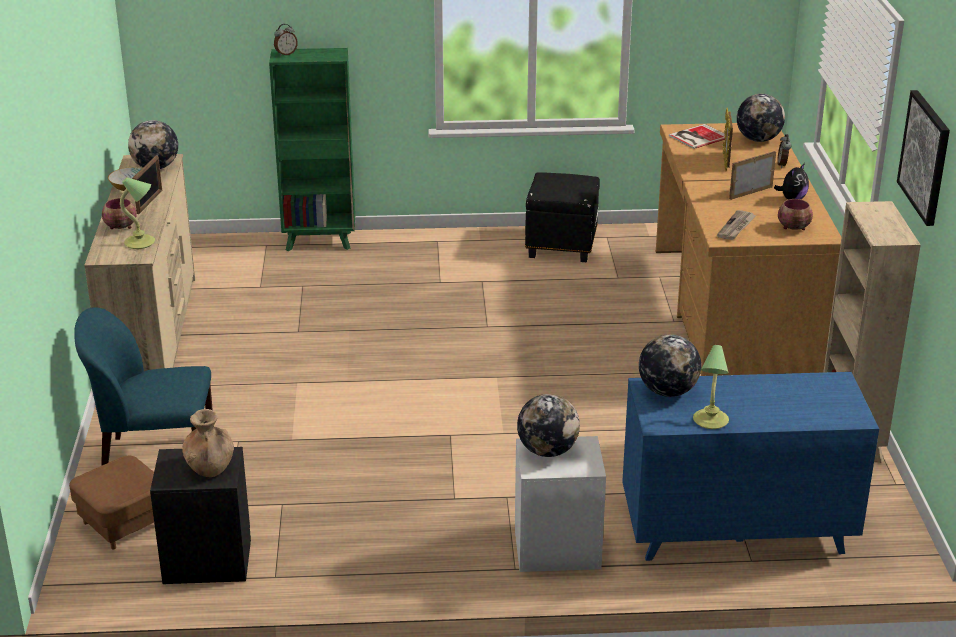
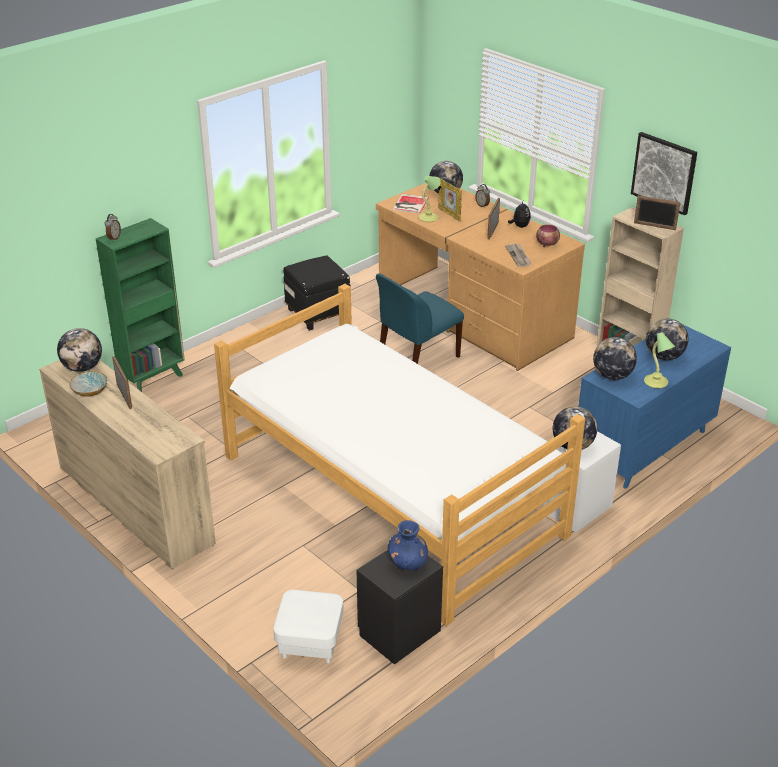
camera: 40 degrees left, 5 degrees up
brown ottoman [69,456,154,549] -> white ottoman [273,590,344,663]
blue chair [74,307,213,466] -> blue chair moved to [376,273,464,364]
bowl [102,198,137,229] -> none
table lamp [120,177,155,249] -> table lamp moved to [419,176,441,222]
brown vase [182,409,234,477] -> blue vase [388,520,428,571]
none -> bed [214,284,585,626]
none -> picture frame [634,195,680,230]
none -> globe [646,319,689,360]

